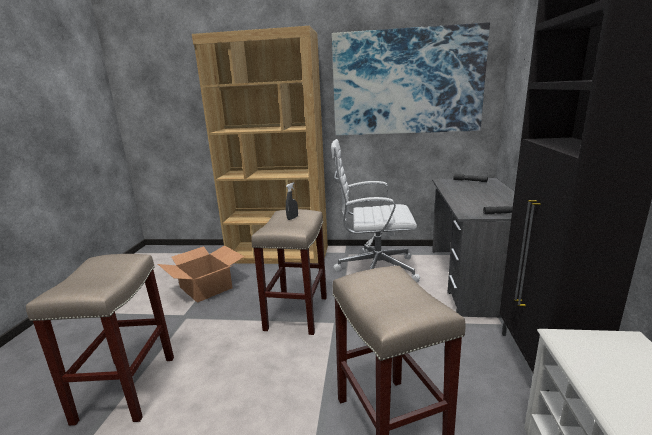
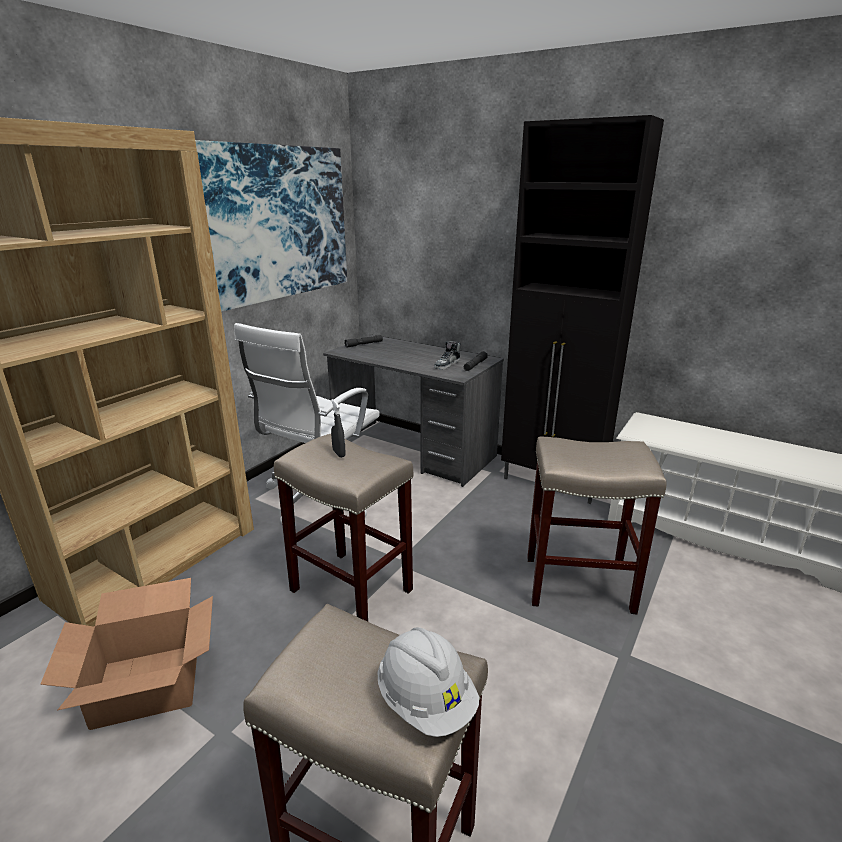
camera: 65 degrees left, 5 degrees up
none -> white hard hat [378,627,479,737]
none -> shoe [434,341,460,370]

